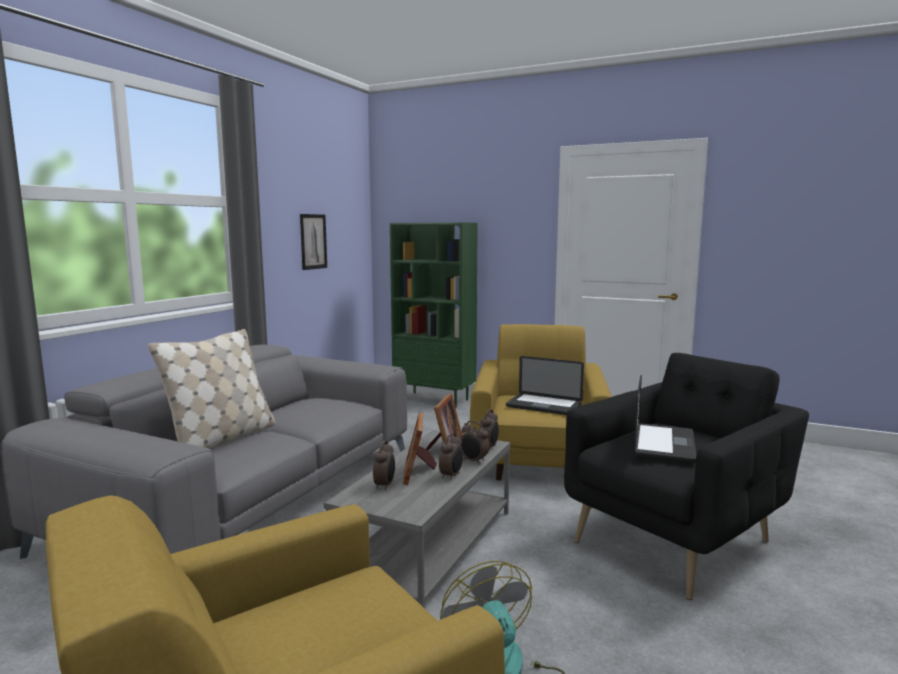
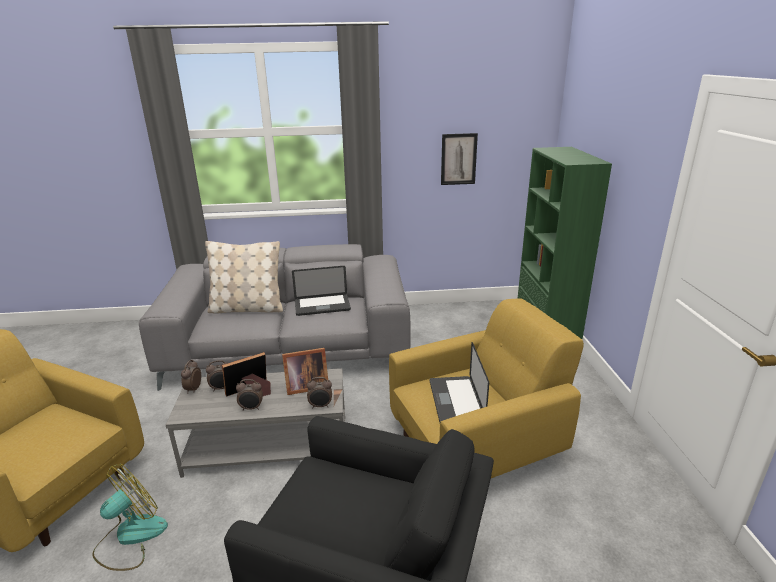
camera: 60 degrees right, 15 degrees up
alarm clock [460,421,490,464] -> alarm clock moved to [181,360,201,393]
laptop [634,375,696,463] -> laptop moved to [292,266,351,316]

